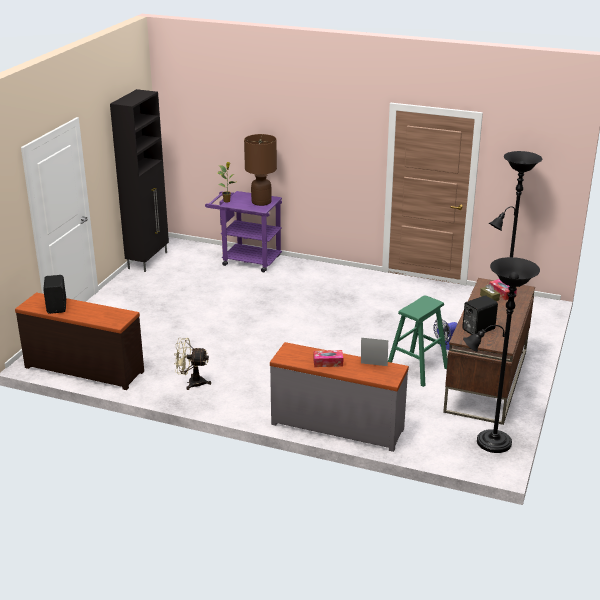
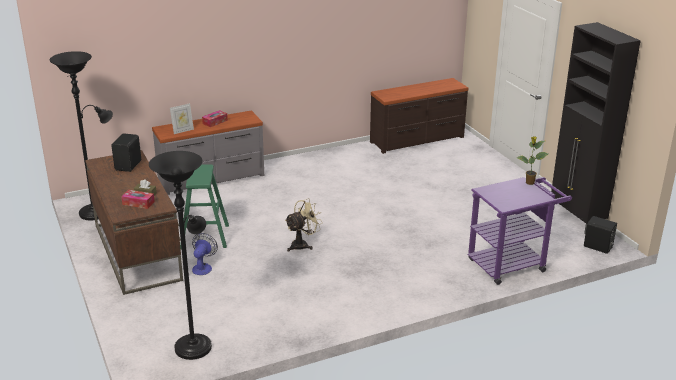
camera: 135 degrees right, 0 degrees up
black speaker [43,275,66,314] -> black speaker moved to [584,216,617,254]
beige fan [174,338,211,390] -> beige fan moved to [285,198,323,252]
brown table lamp [244,134,277,206] -> none

